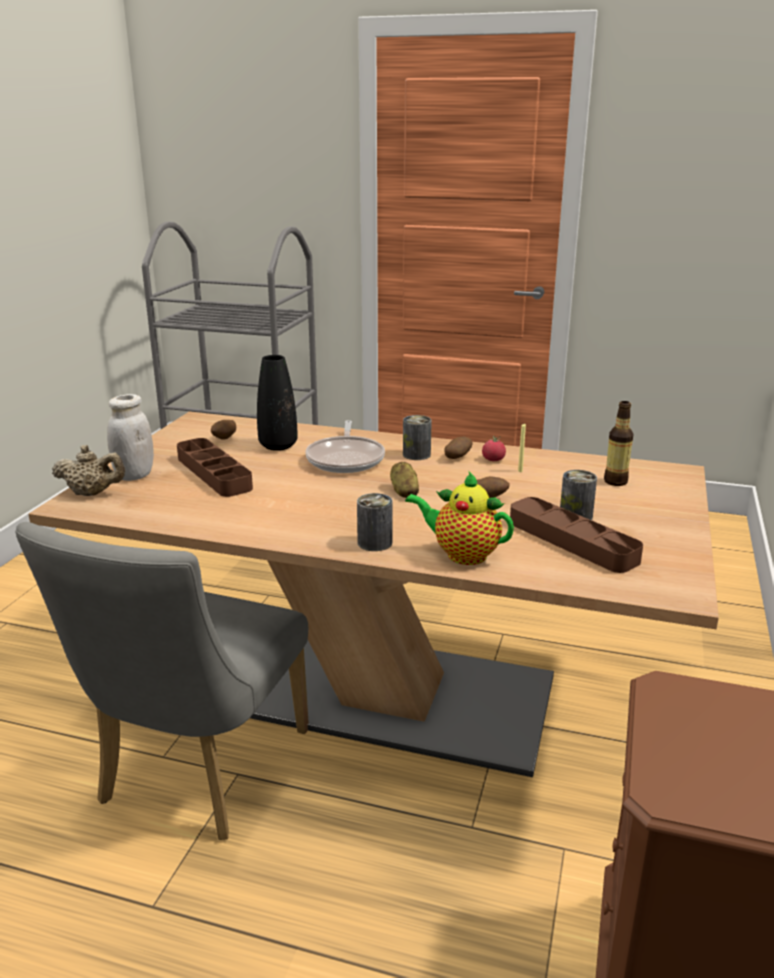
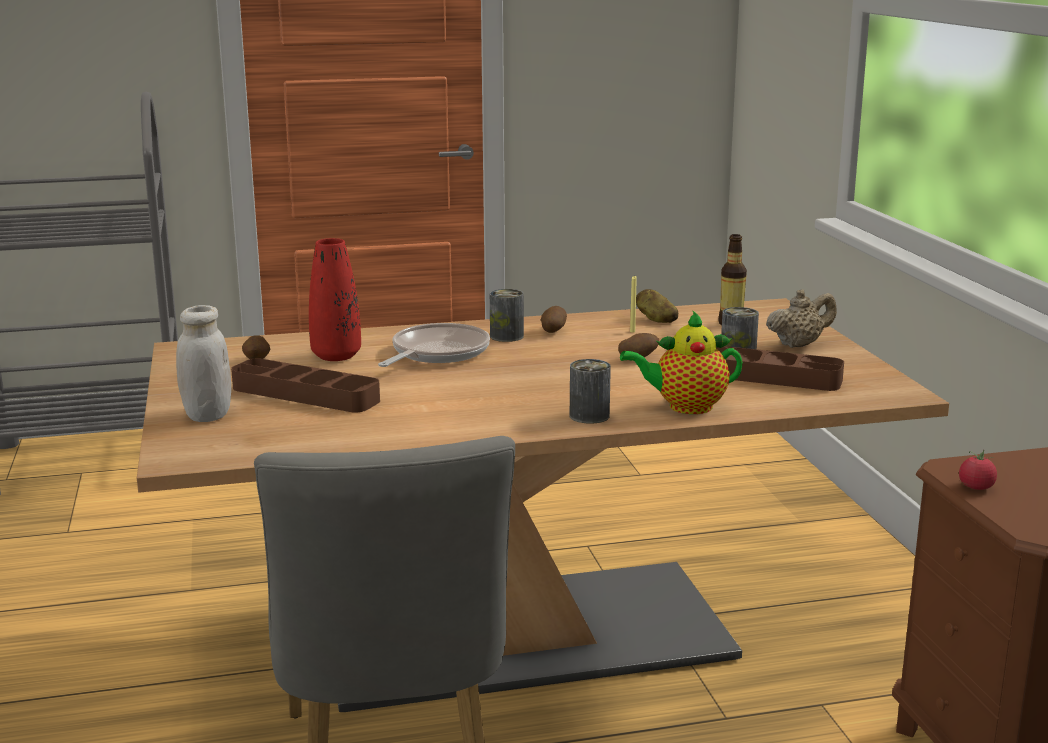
camera: 30 degrees left, 5 degrees down
beige teapot [52,445,125,496] -> beige teapot moved to [766,289,837,348]
black vase [257,355,298,451] -> red vase [309,238,361,361]
frying pan [306,420,385,473] -> frying pan turned 120 degrees counterclockwise [378,323,490,367]
potato [390,462,419,498] -> potato moved to [636,289,678,323]
tomato [482,436,506,461] -> tomato moved to [959,450,997,490]

